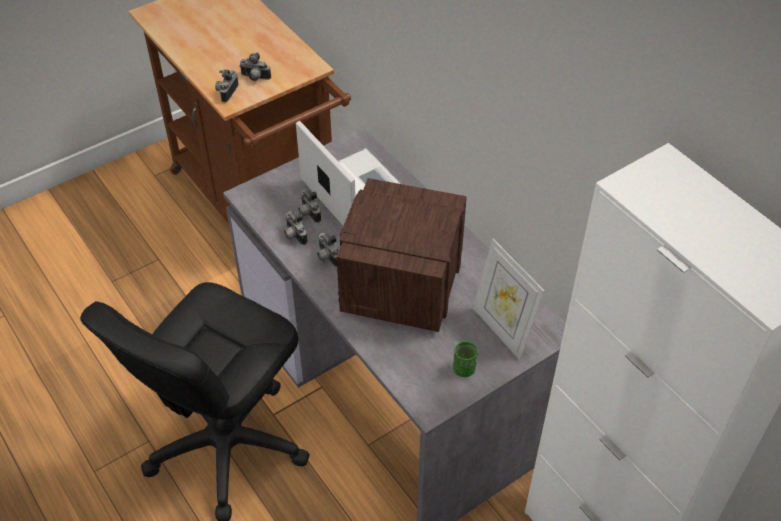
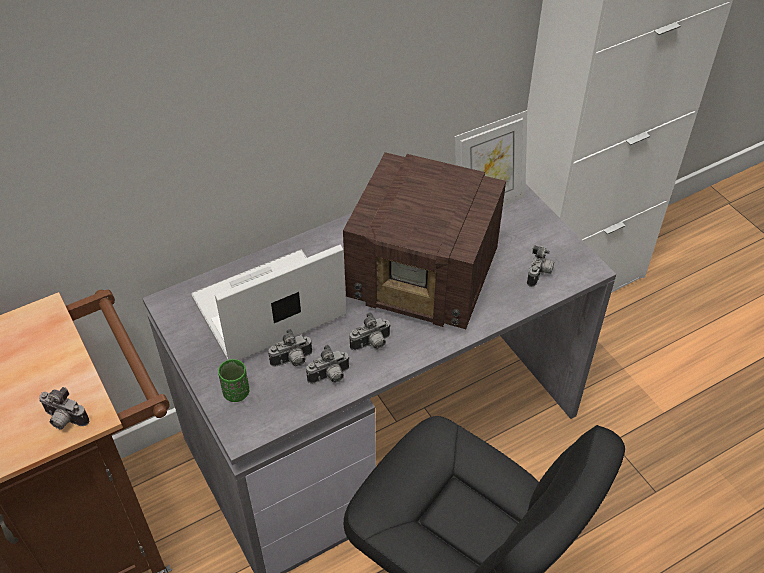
camera: 85 degrees left, 0 degrees up
camera [239,53,271,81] -> camera moved to [527,245,554,287]
green cup [453,341,478,377] -> green cup moved to [218,359,249,402]

